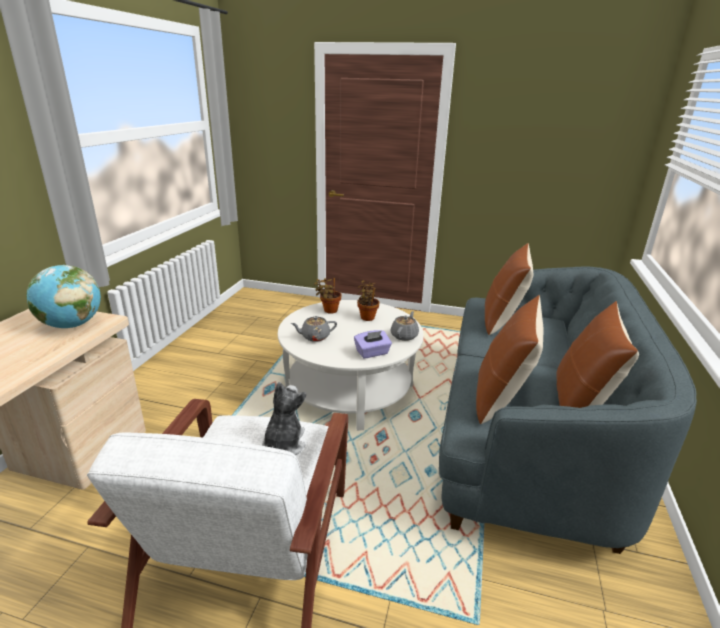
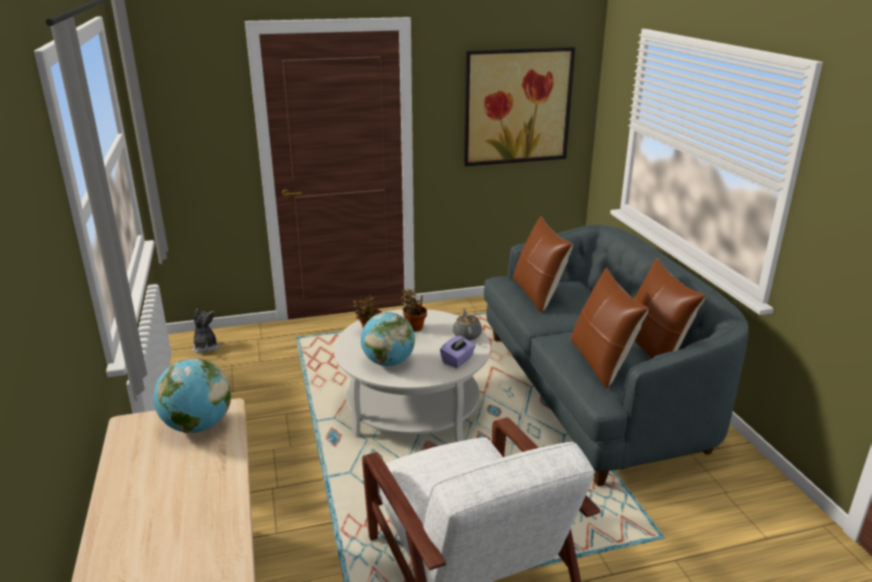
camera: 30 degrees left, 0 degrees up
plush toy [262,382,306,455] -> plush toy moved to [192,309,220,354]
grey teapot [291,316,337,342] -> globe [361,312,415,366]
none -> picture [464,47,575,166]

